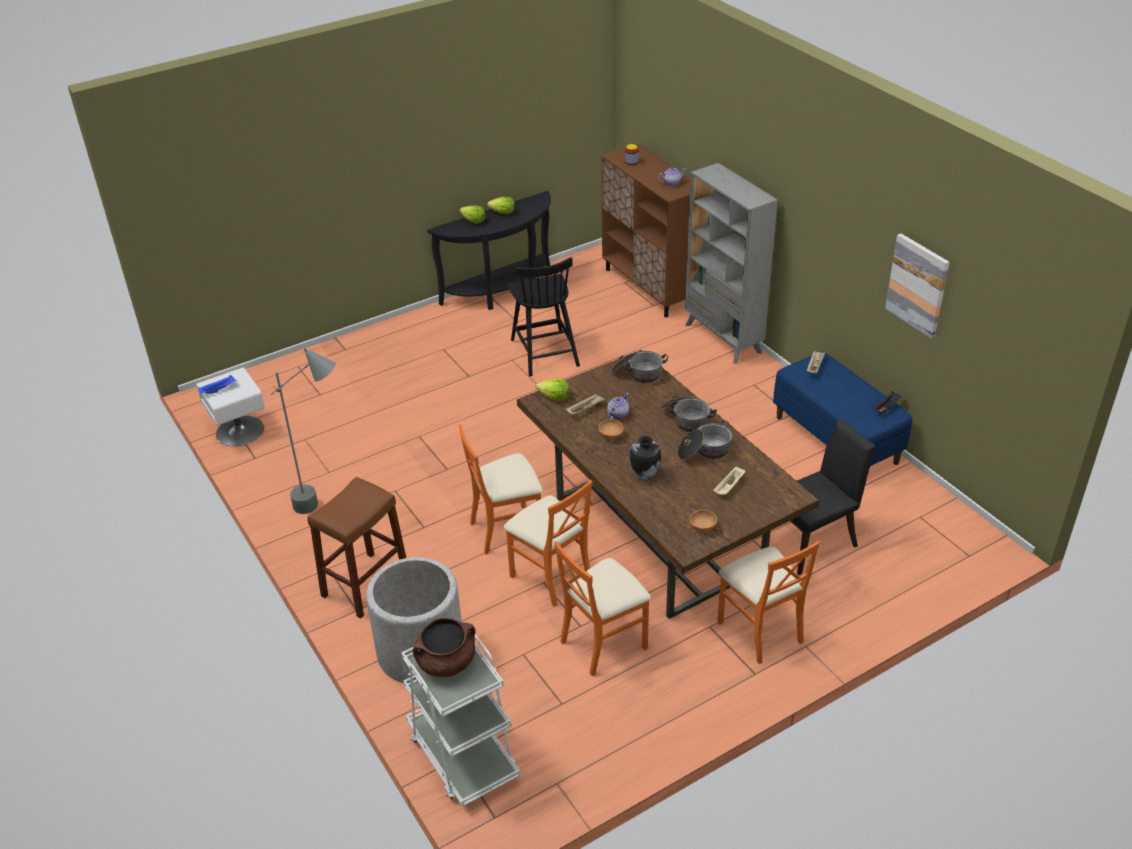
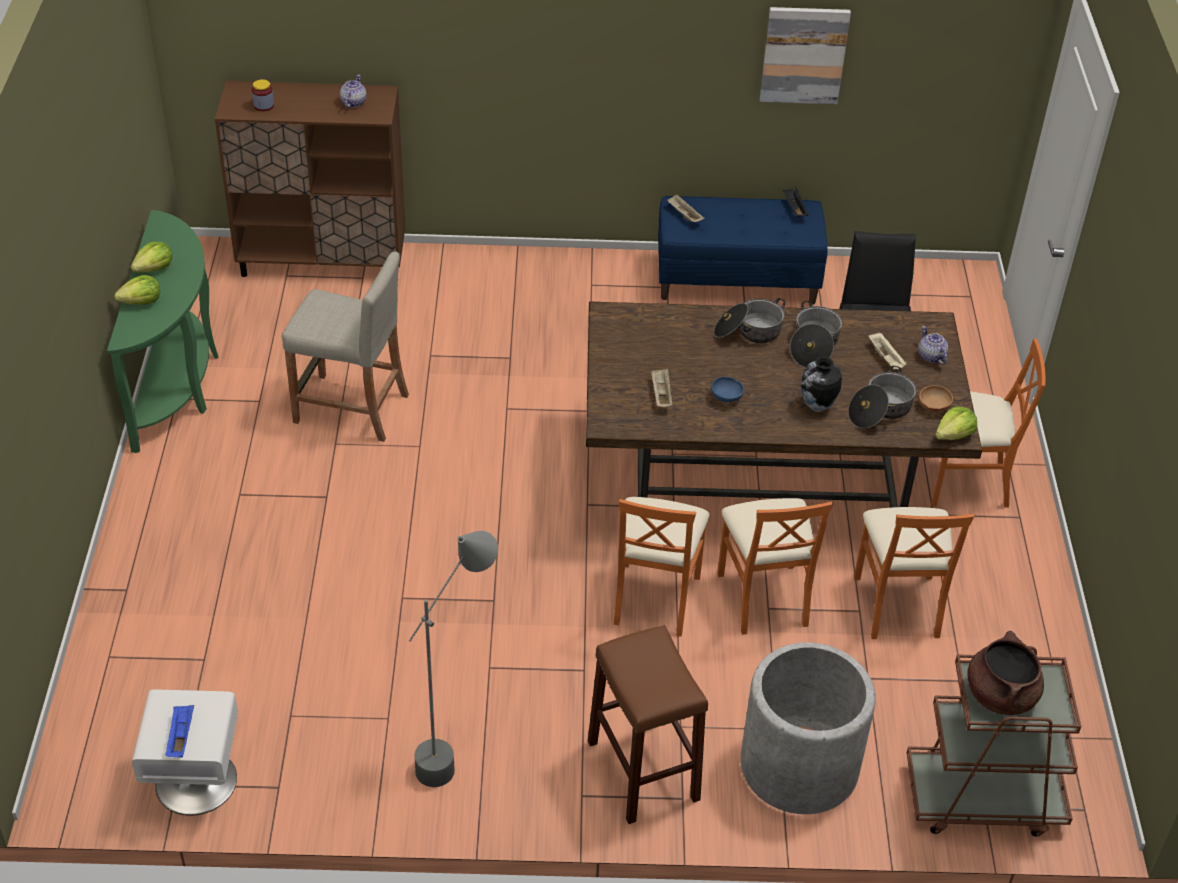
camera: 60 degrees left, 5 degrees up
white cart [401,634,520,807] -> brown cart [907,646,1081,836]
black console table [427,191,551,310] -> green console table [107,210,219,453]
orange chair [504,480,593,607] -> orange chair turned 90 degrees clockwise [717,498,833,635]
black chair [507,257,580,377] -> beige stool [282,251,409,442]
lettuce [536,379,570,401] -> lettuce moved to [935,406,977,440]
brown bowl [598,419,624,439] -> blue bowl [711,377,744,403]
teapot [607,393,629,419] -> teapot moved to [918,326,948,364]
cooking pot [612,351,668,383] -> cooking pot moved to [848,366,916,428]
grey bookcase [685,163,778,364] -> none

